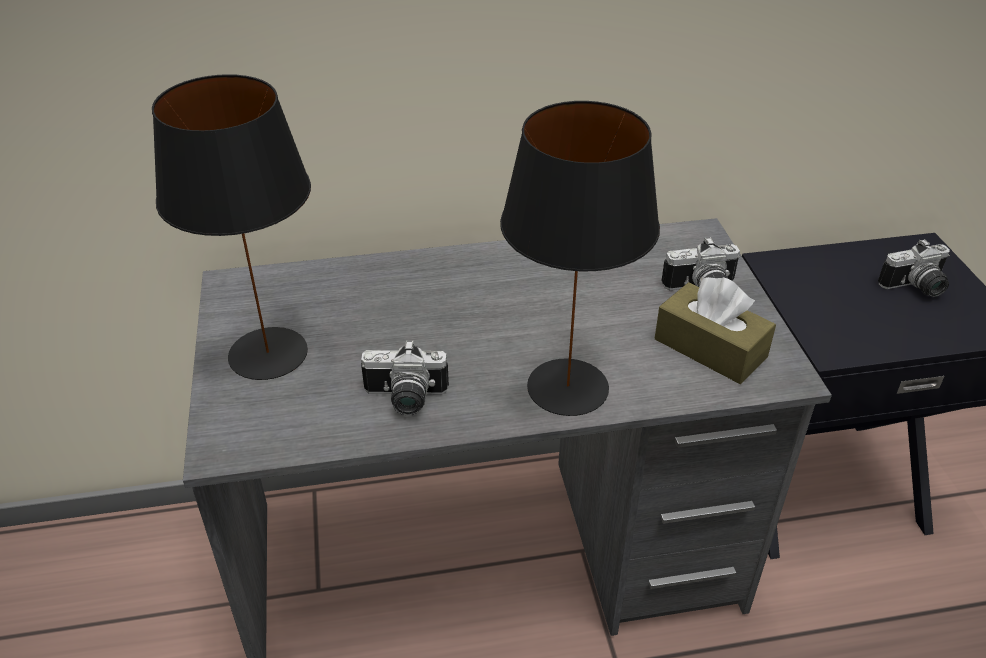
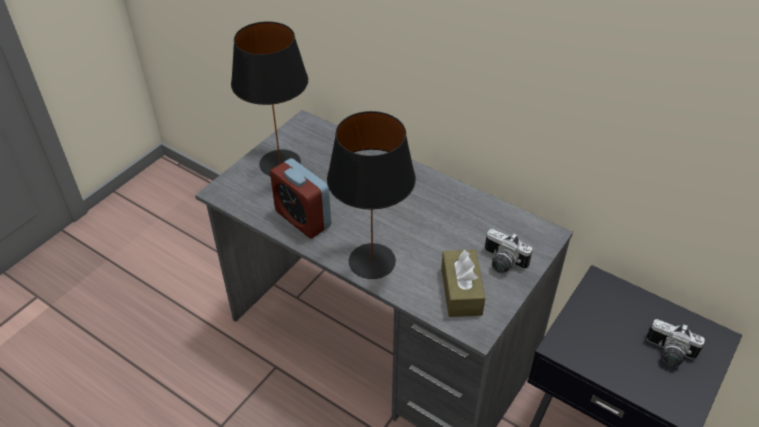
camera: 45 degrees right, 5 degrees up
camera [361,340,449,416] -> alarm clock [270,158,331,239]

